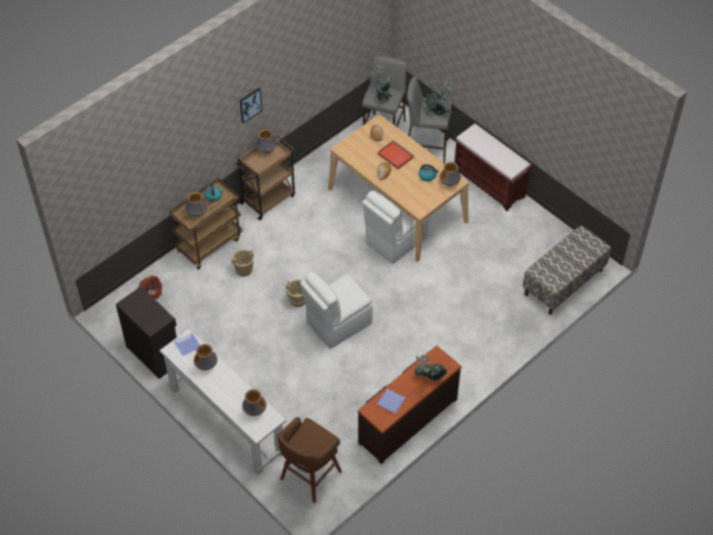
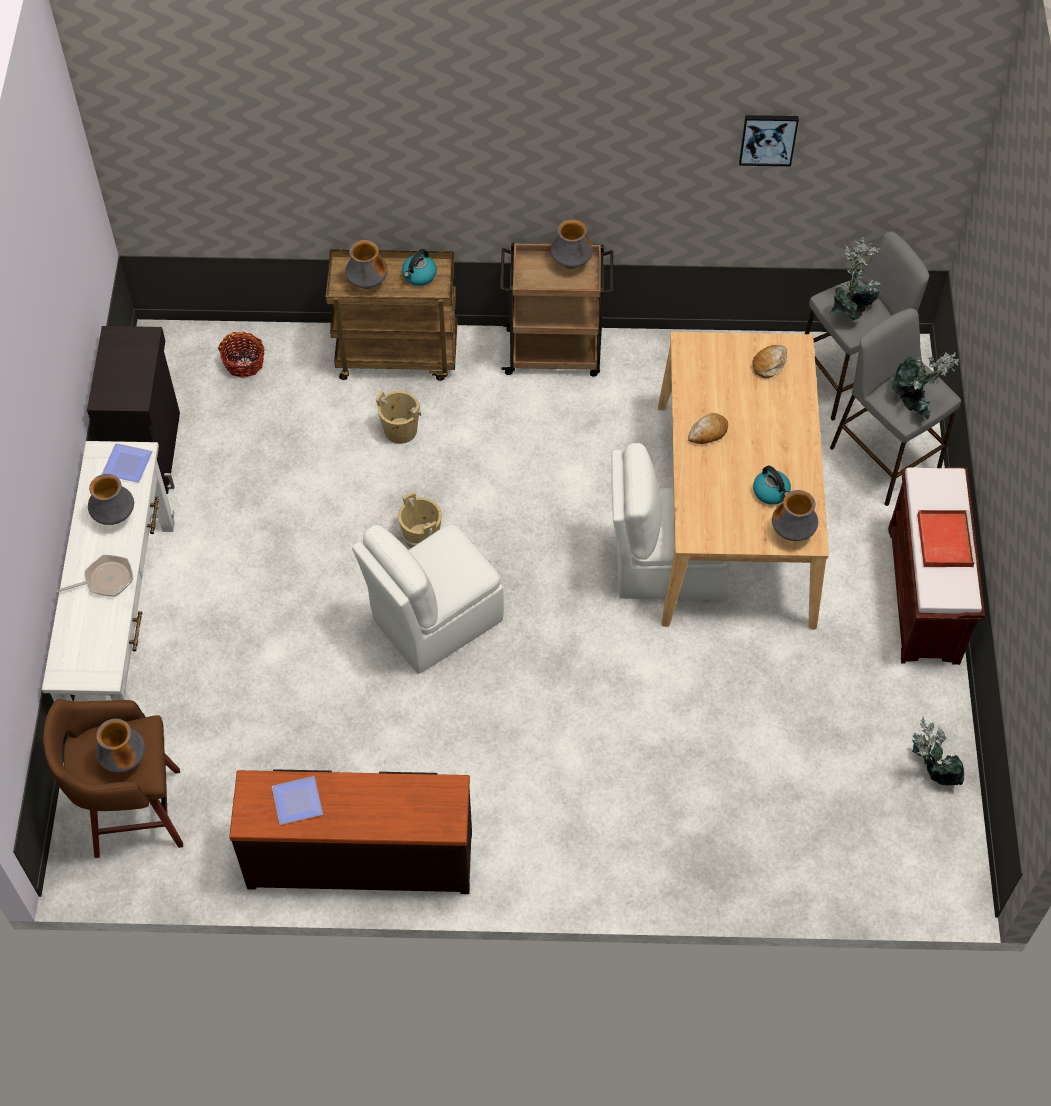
camera: 45 degrees right, 5 degrees up
picture [240,88,262,124] -> picture moved to [739,115,799,166]
vase [242,389,266,416] -> vase moved to [95,719,145,773]
white chair [300,272,373,349] -> white chair turned 45 degrees counterclockwise [352,524,504,674]
red tray [378,140,414,169] -> red tray moved to [917,510,977,567]
potted plant [412,355,447,381] -> potted plant moved to [912,717,965,786]
bench [523,225,611,315] -> none
none -> frying pan [57,555,133,597]

